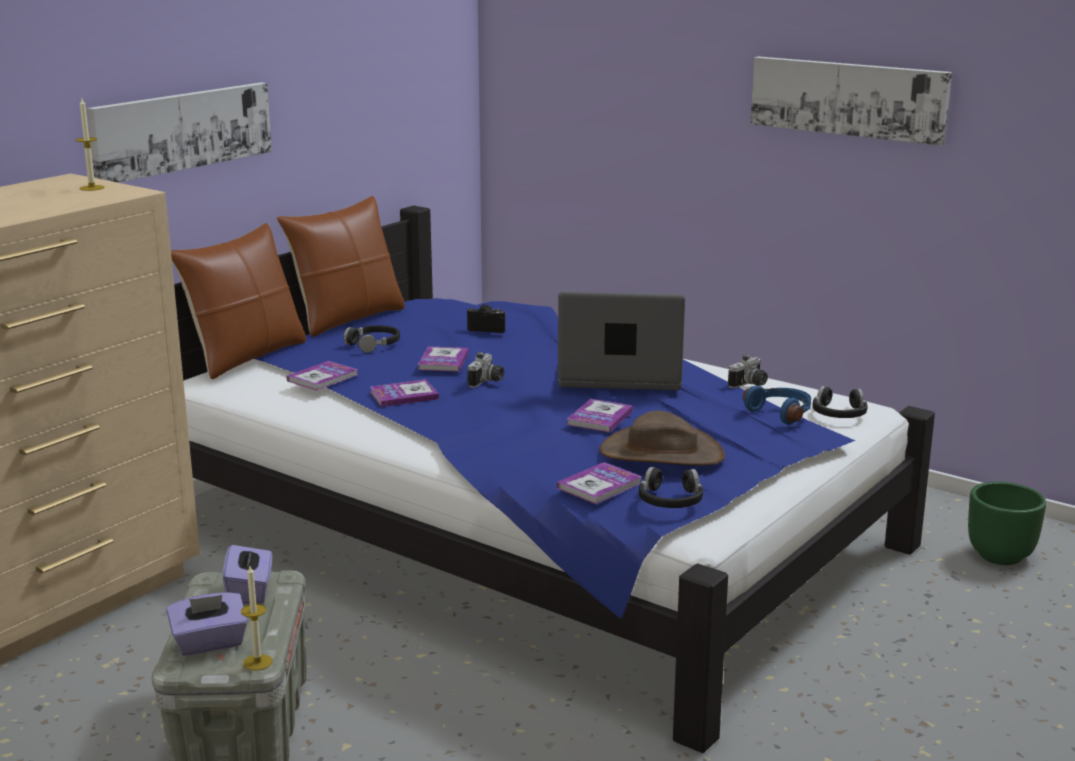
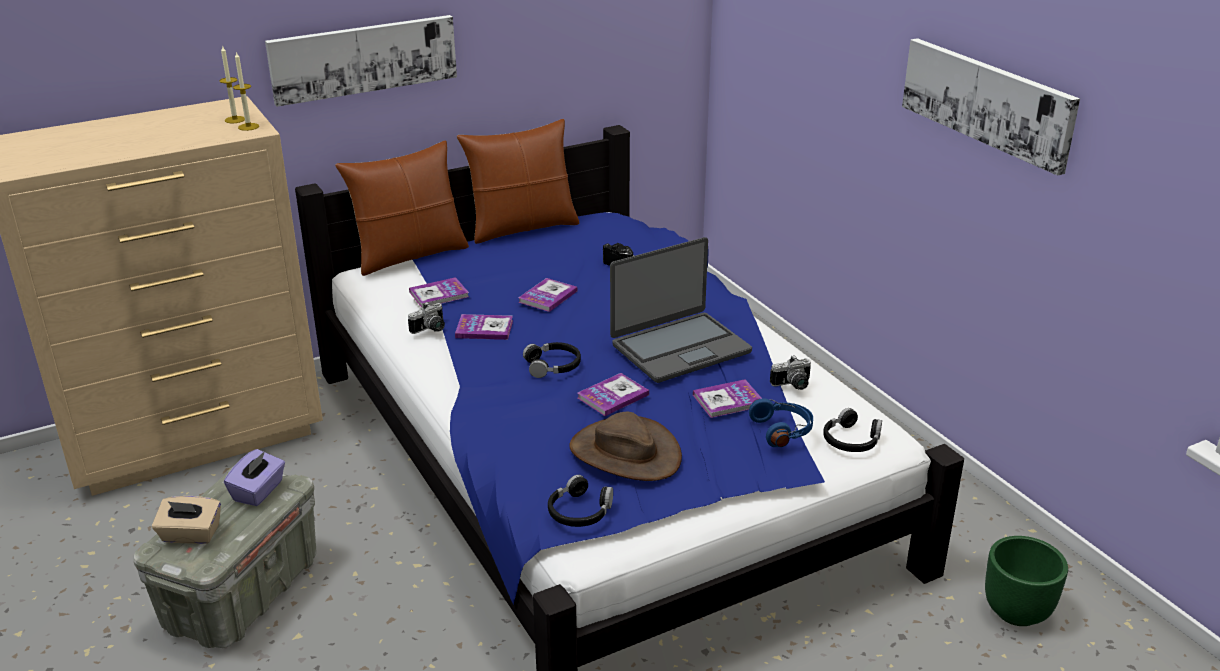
camera: 25 degrees right, 10 degrees up
purple tissue box [166,592,248,656] -> beige tissue box [152,496,221,544]
candle [241,566,273,670] -> candle moved to [233,52,259,131]
black headphones [343,325,400,353] -> black headphones moved to [523,342,581,378]
camera [467,352,504,388] -> camera moved to [408,302,445,334]
book [557,462,642,504] -> book moved to [693,379,762,418]
laptop [558,292,685,390] -> laptop turned 120 degrees clockwise [610,237,752,383]

